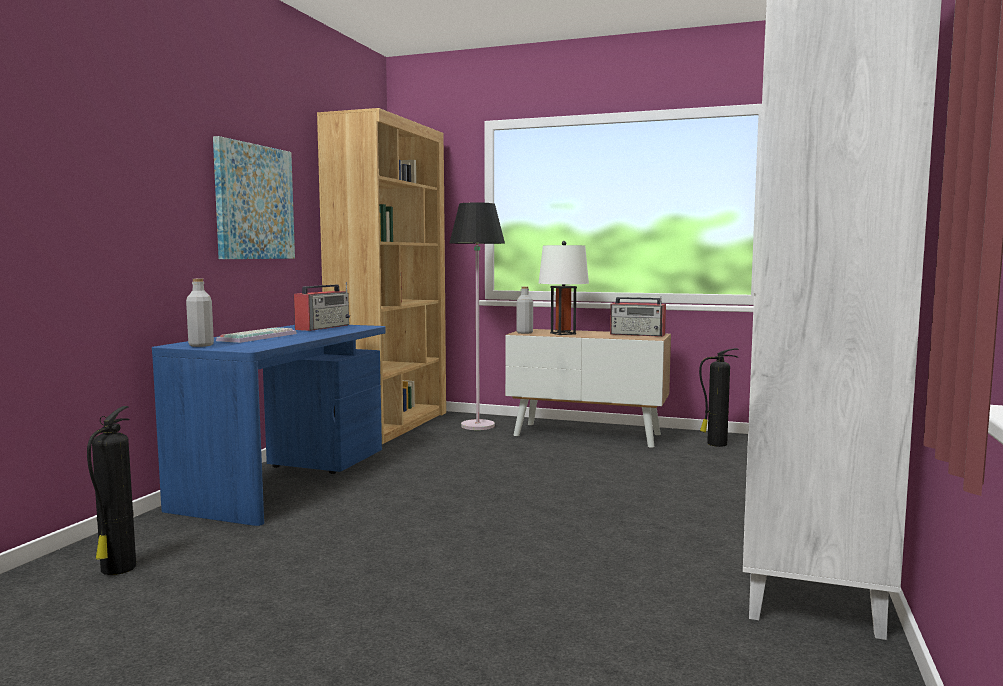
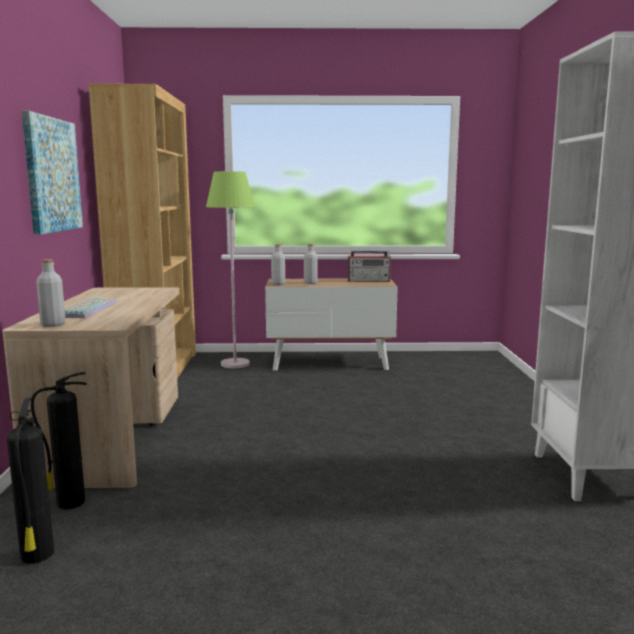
camera: 20 degrees left, 5 degrees up
blue desk [152,325,386,526] -> beige desk [2,287,179,488]
radio [294,282,350,331] -> none
black floor lamp [450,202,505,430] -> green floor lamp [206,171,255,368]
white table lamp [539,241,589,335] -> grey bottle [304,244,318,284]
fire extinguisher [699,348,738,447] -> fire extinguisher moved to [31,372,87,509]

